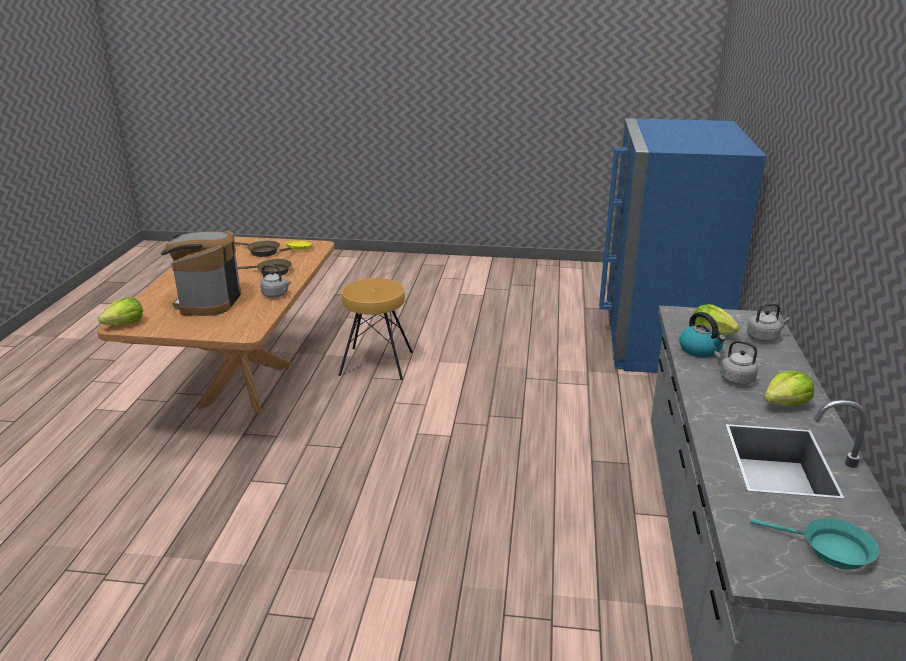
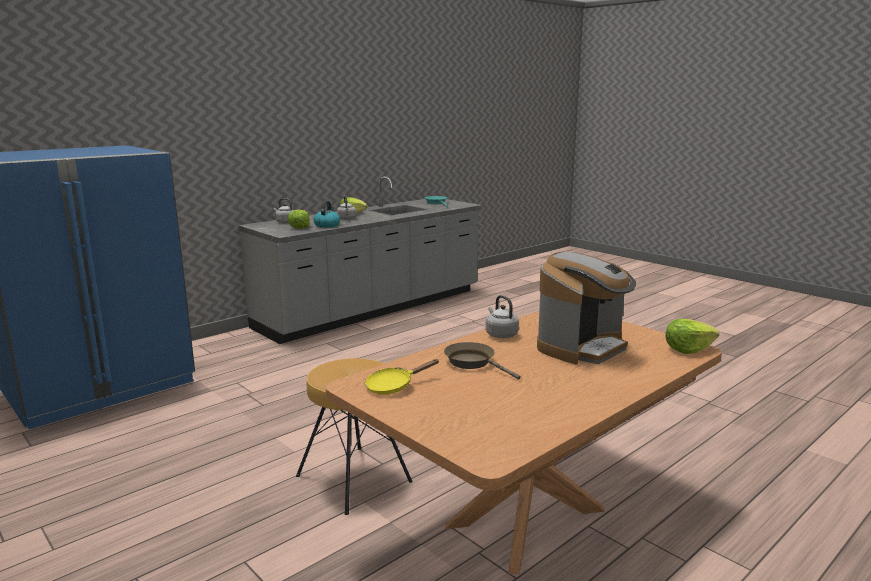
camera: 140 degrees left, 10 degrees down
brown frying pan [235,241,280,257] -> none

